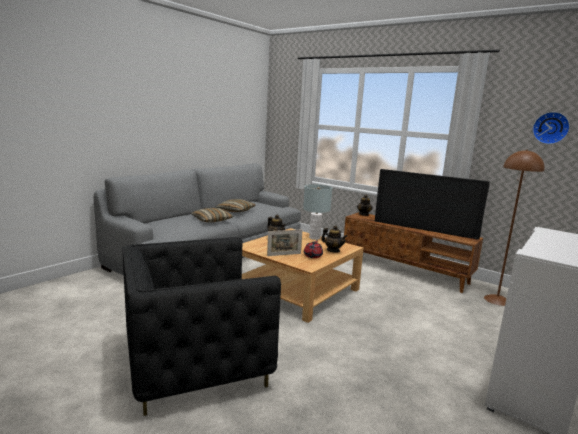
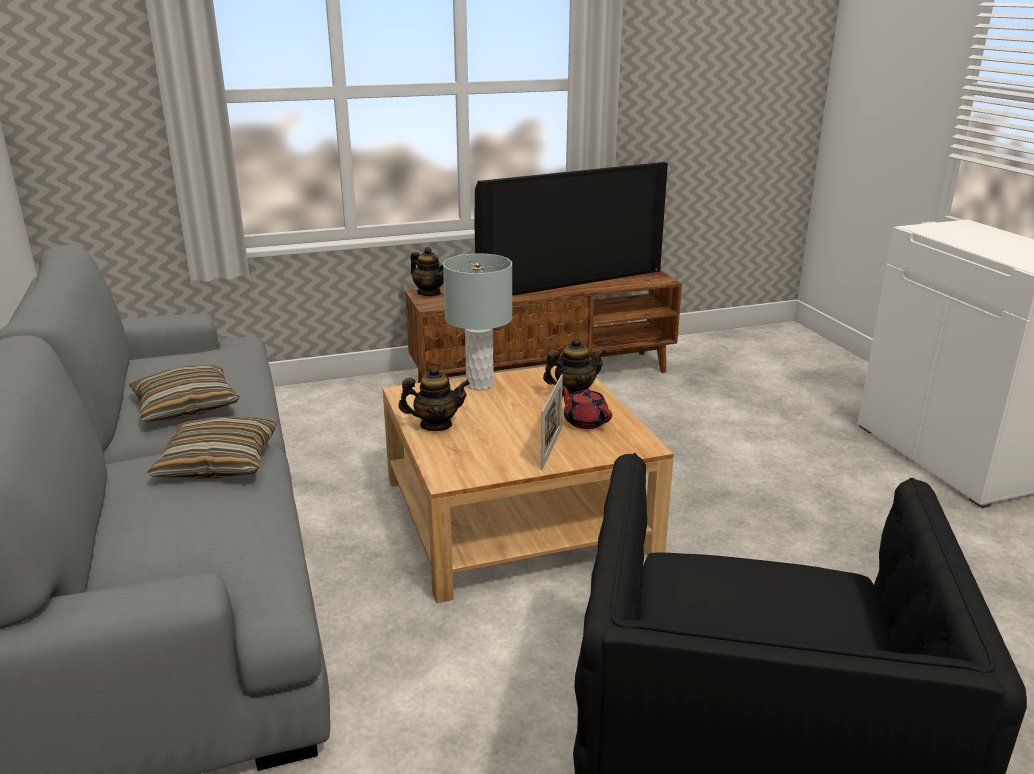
camera: 55 degrees left, 10 degrees up
brown floor lamp [484,150,545,306] -> none
wall clock [532,112,570,144] -> none

